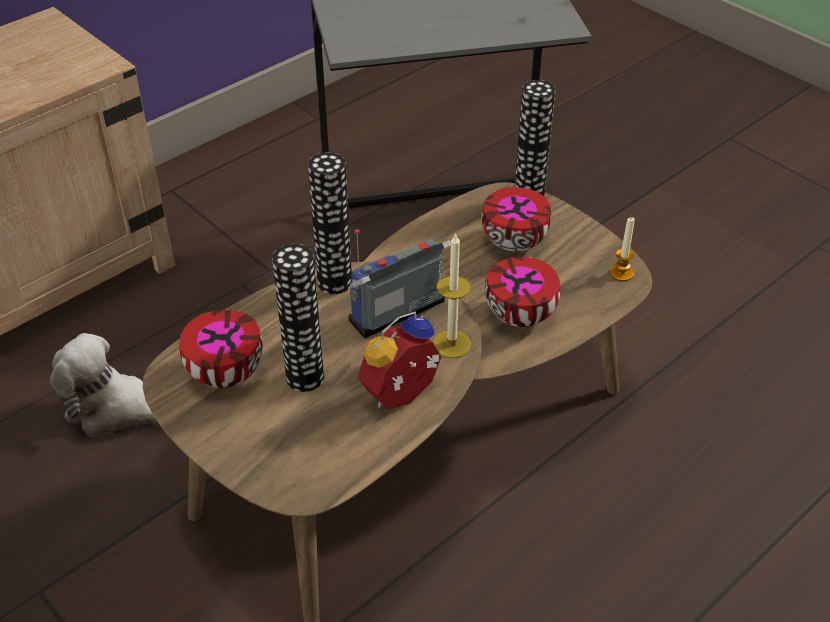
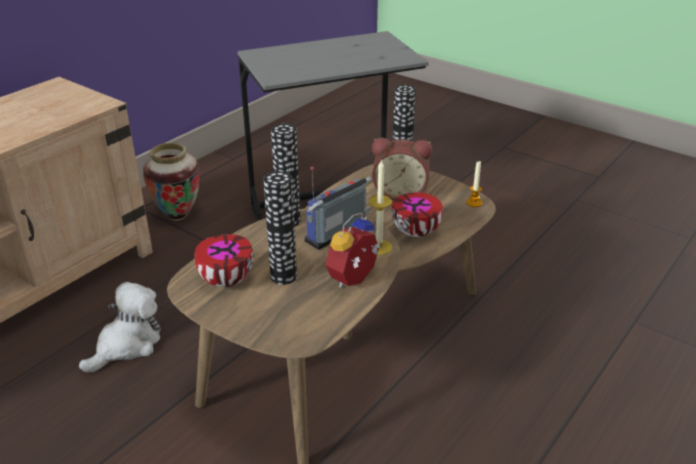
camera: 10 degrees left, 10 degrees down
plush toy [50,333,160,437] -> plush toy turned 120 degrees clockwise [79,282,161,372]
bowl [482,187,551,251] -> alarm clock [372,138,432,200]
none -> vase [143,143,200,221]

